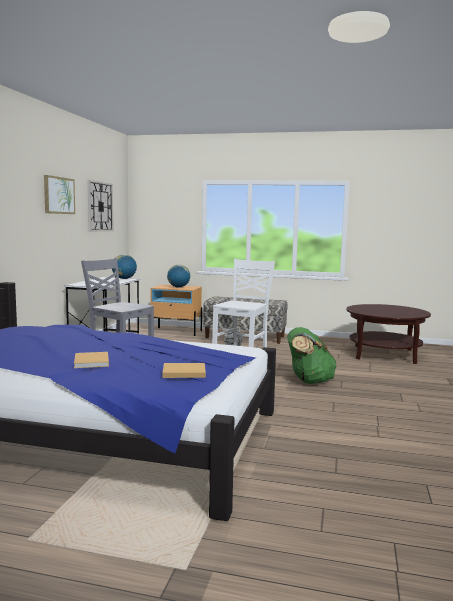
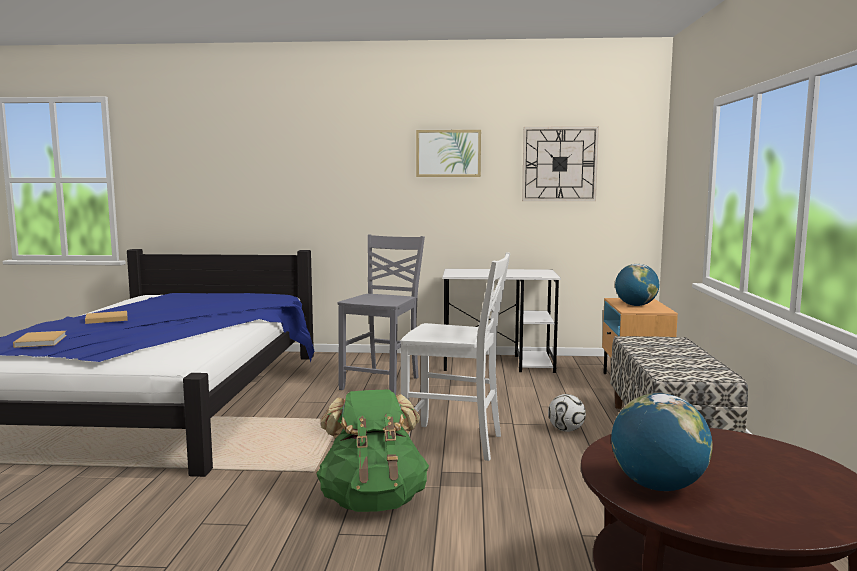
camera: 80 degrees right, 0 degrees up
globe [112,254,137,279] -> globe moved to [611,393,713,491]

